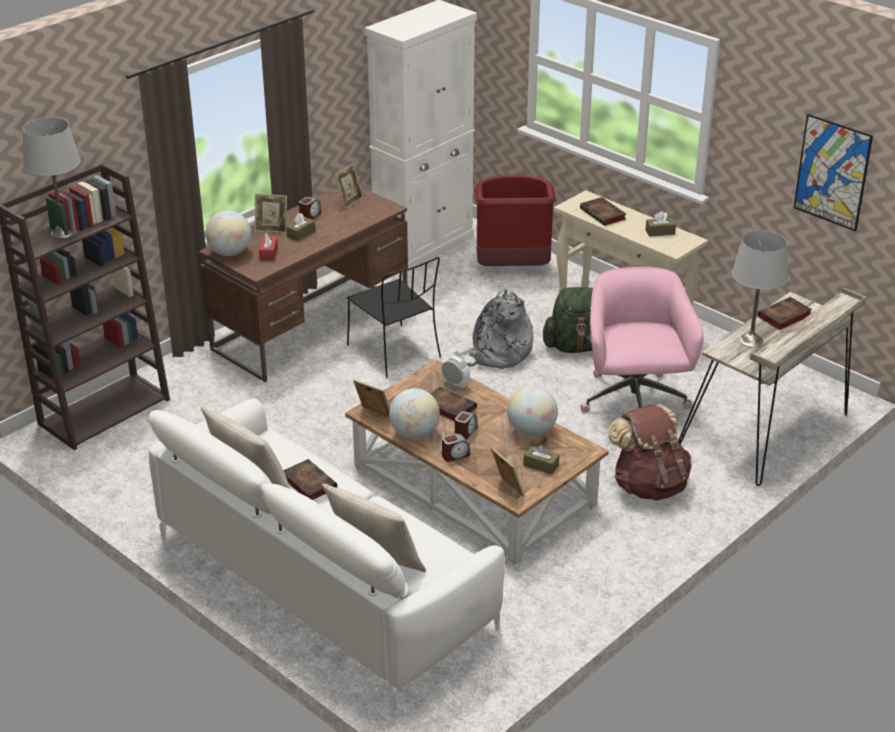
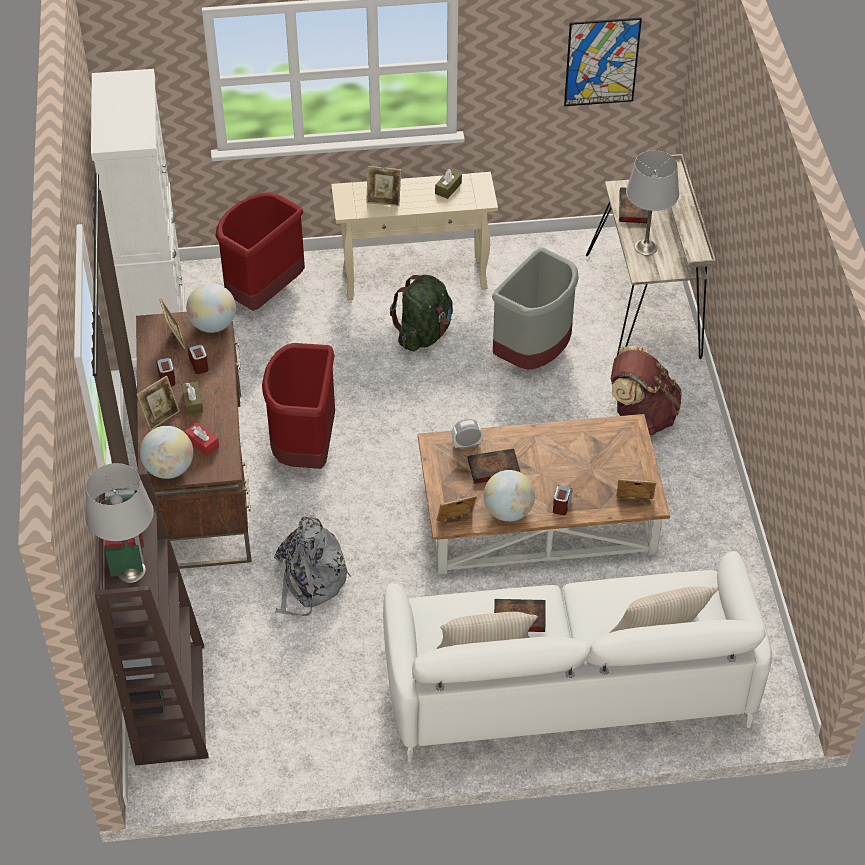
camera: 50 degrees left, 15 degrees up
black chair [347,257,441,378] -> red trash can [262,343,335,469]
grey backpack [454,288,534,369] -> grey backpack moved to [274,515,351,616]
alarm clock [455,411,477,440] -> alarm clock moved to [188,344,208,374]
globe [507,386,558,436] -> globe moved to [186,283,236,333]
brown tissue box [523,445,559,475] -> none
book [580,197,626,226] -> picture frame [366,166,401,206]
pink office chair [581,267,704,413] -> grey trash can [492,248,579,370]

